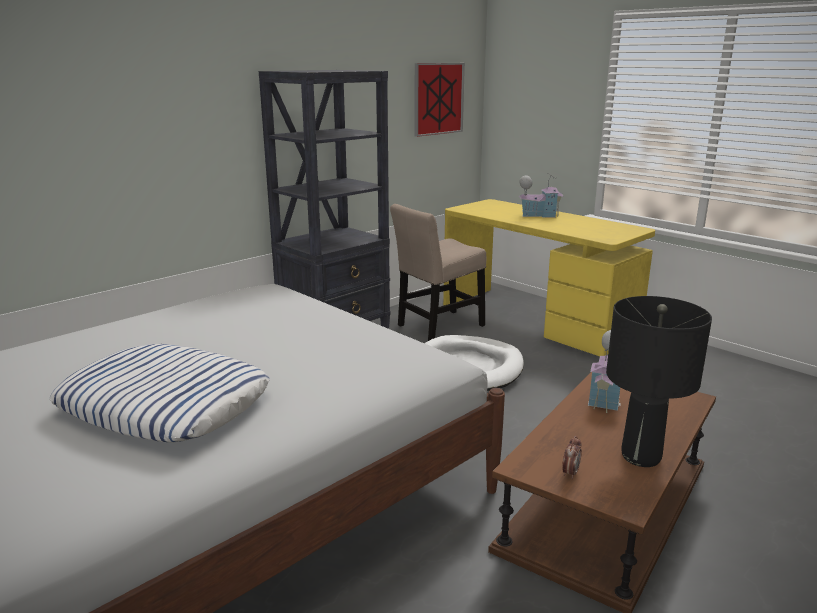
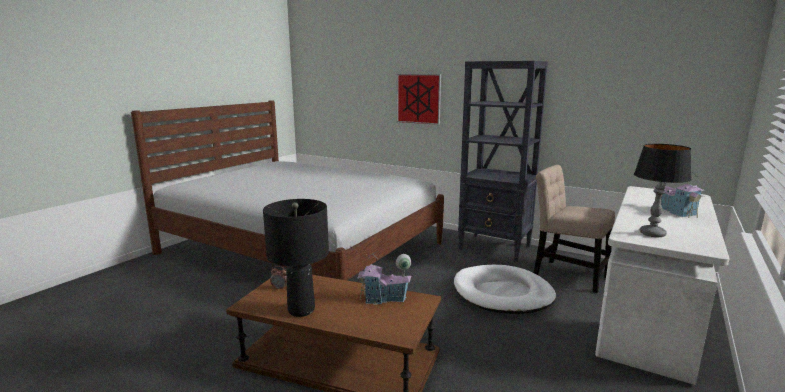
camera: 75 degrees right, 5 degrees down
pillow [49,344,270,442] -> none
picture [414,63,465,137] -> picture moved to [397,74,441,125]
yellow desk [443,199,655,356] -> white desk [595,186,730,385]
none -> table lamp [634,144,692,237]

